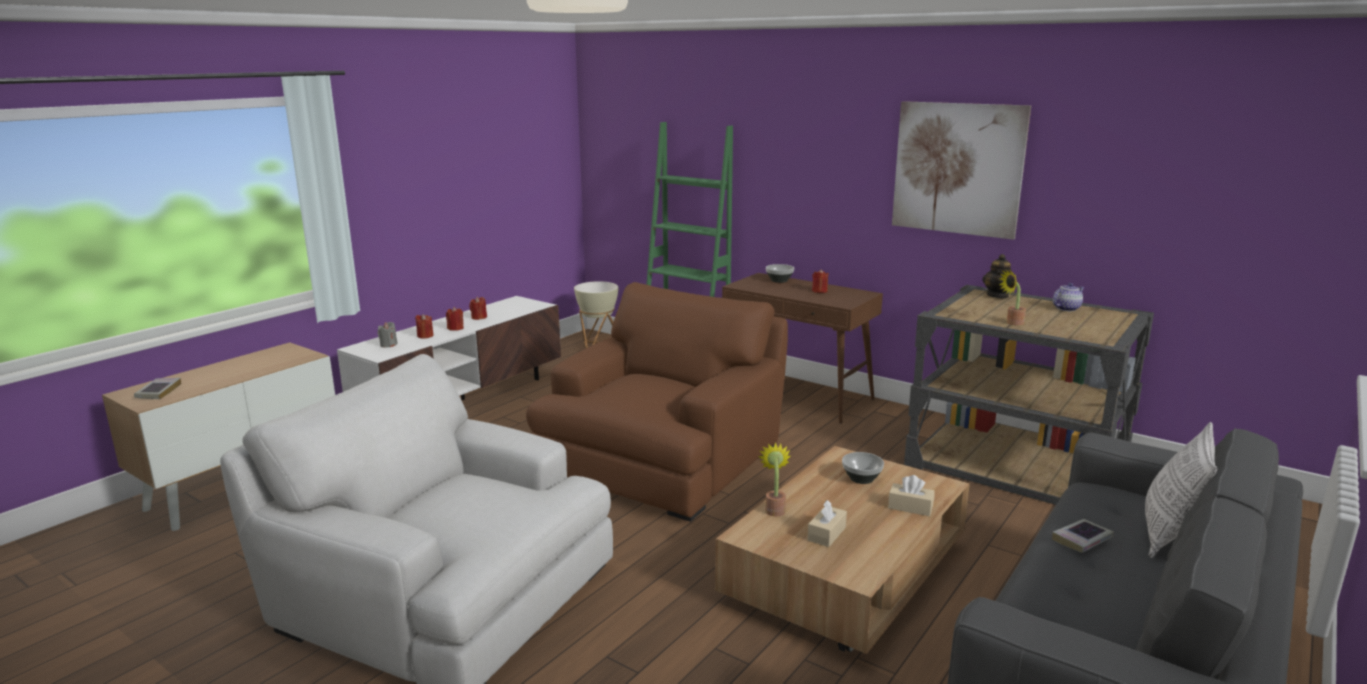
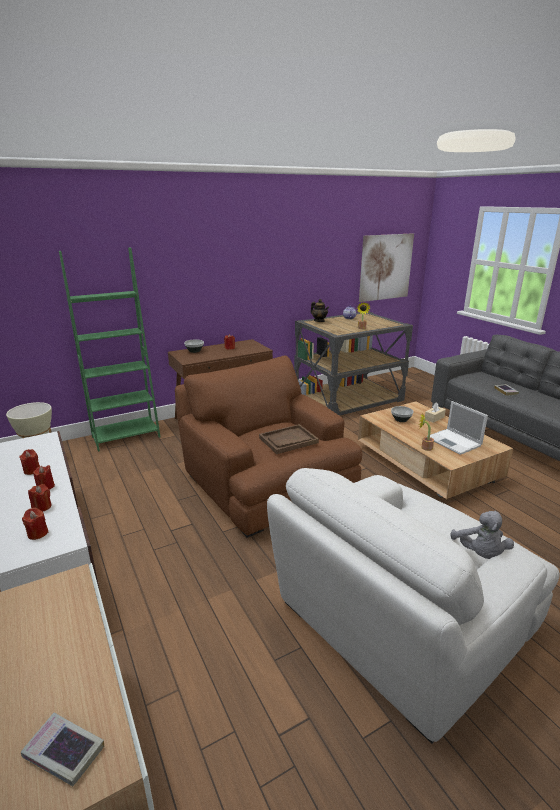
camera: 65 degrees left, 5 degrees up
grey candle [378,322,397,348] -> red candle [22,507,48,540]
beige tissue box [807,500,847,547] -> laptop [426,401,488,455]
picture [892,101,1031,240] -> picture moved to [359,233,414,302]
pillow [1145,422,1217,558] -> none
none -> brown tray [259,424,319,454]
none -> grey plush toy [450,511,514,559]

